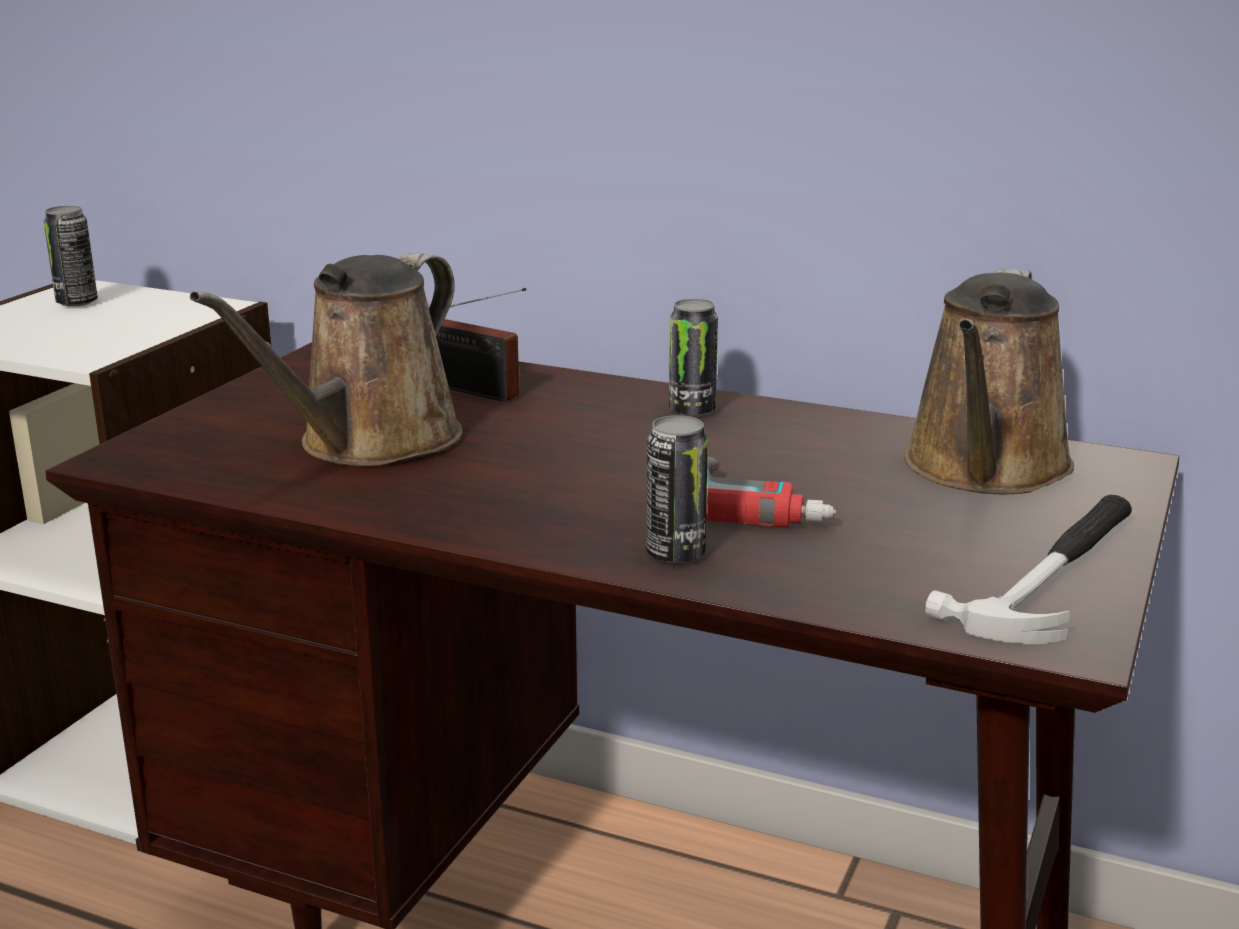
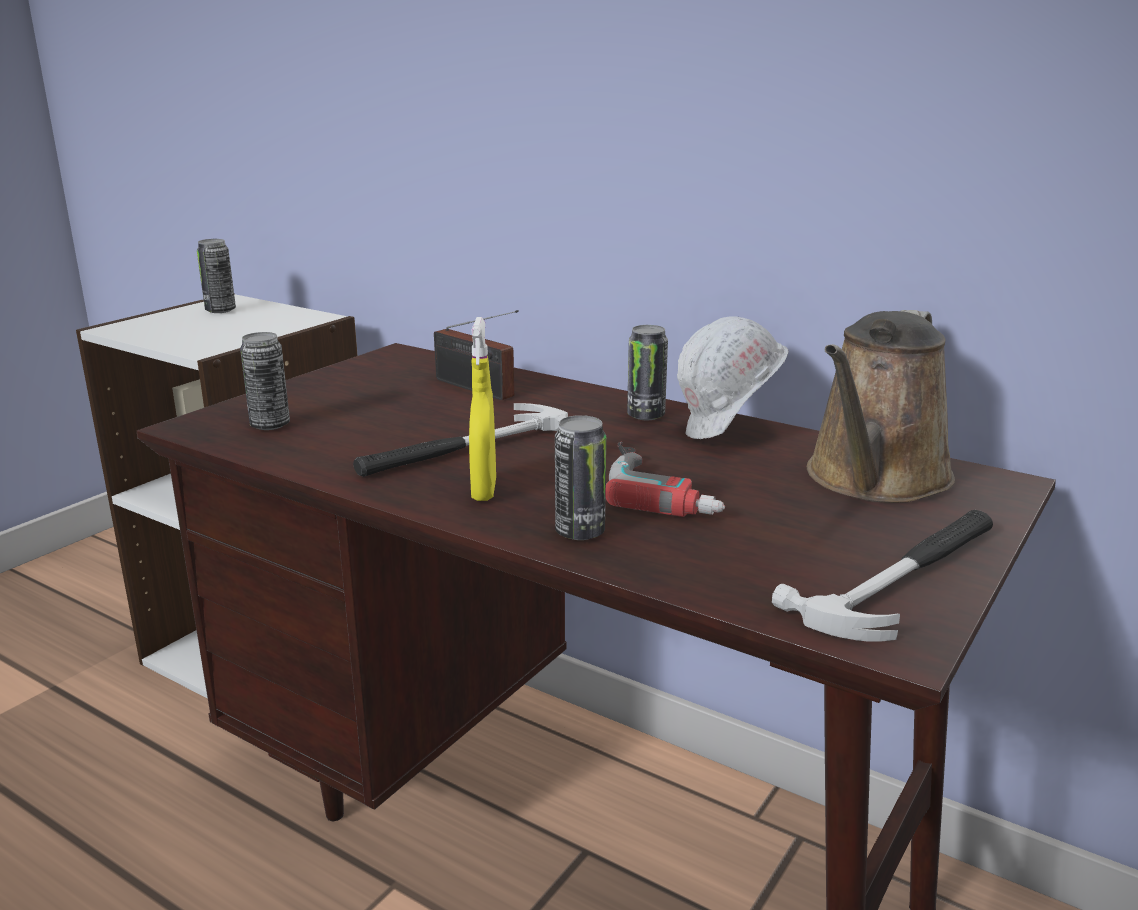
camera: 10 degrees right, 0 degrees up
brown watering can [190,253,463,466] -> none
none -> can [240,332,290,430]
none -> hammer [353,403,568,477]
none -> yellow spray bottle [469,317,496,501]
none -> white hard hat [677,317,788,439]

